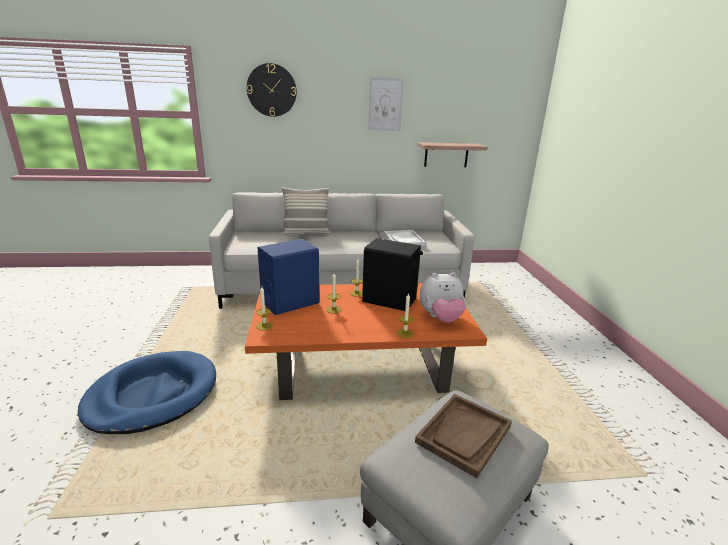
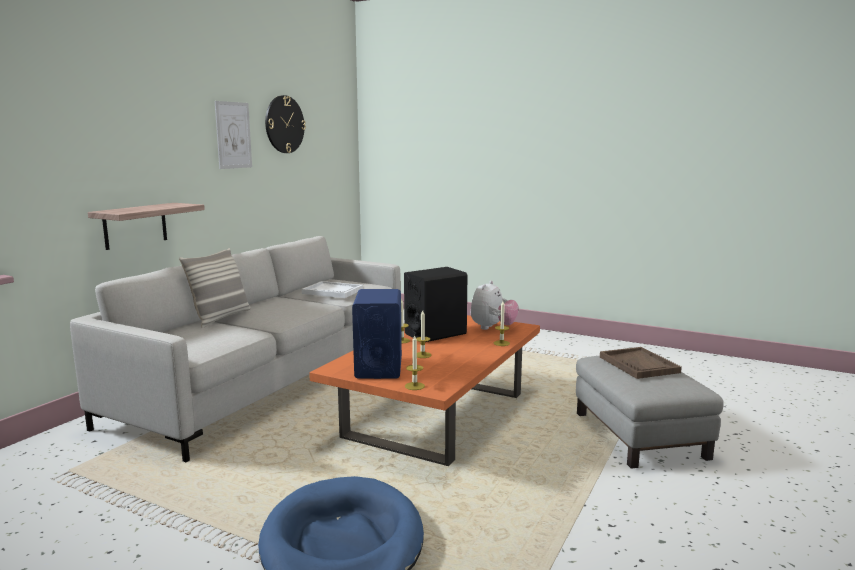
camera: 55 degrees left, 10 degrees down
wall clock [247,63,297,117] -> wall clock moved to [265,95,306,153]
shelf [417,142,488,167] -> shelf moved to [88,203,205,250]

